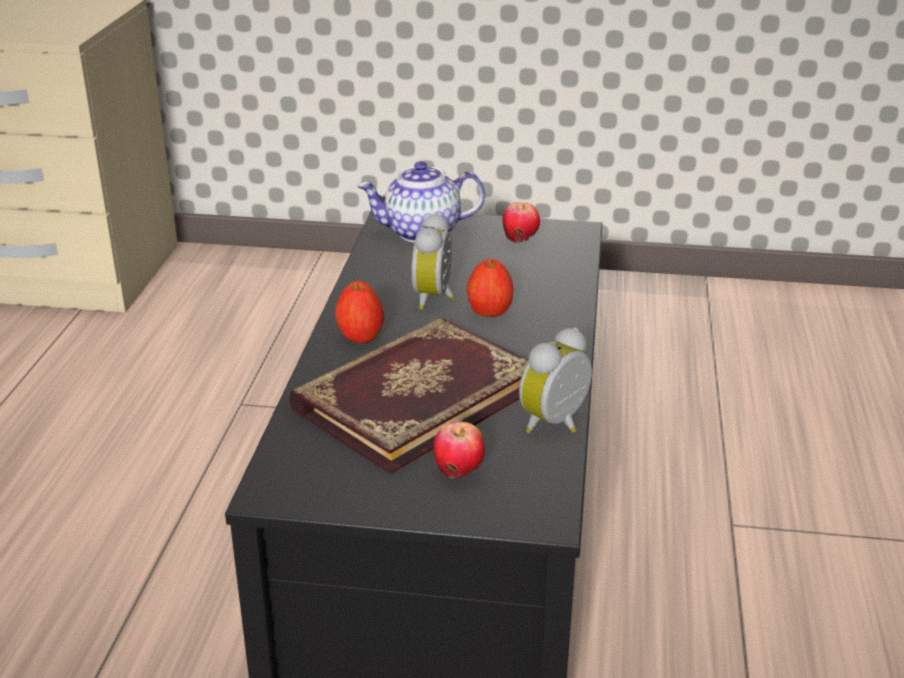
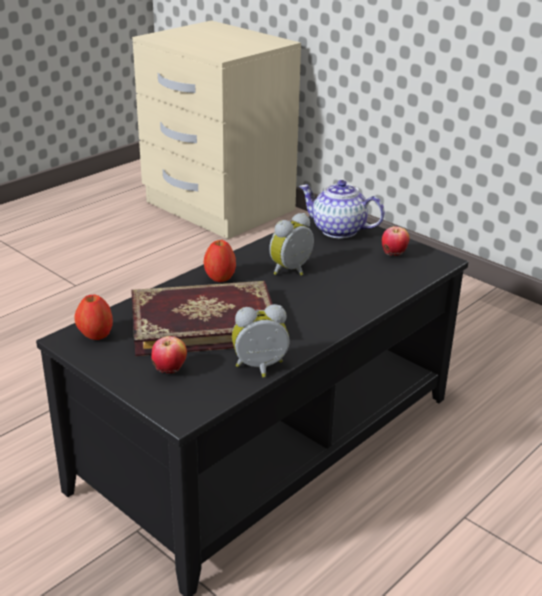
camera: 35 degrees right, 0 degrees up
apple [467,259,514,317] -> apple moved to [74,295,113,340]

